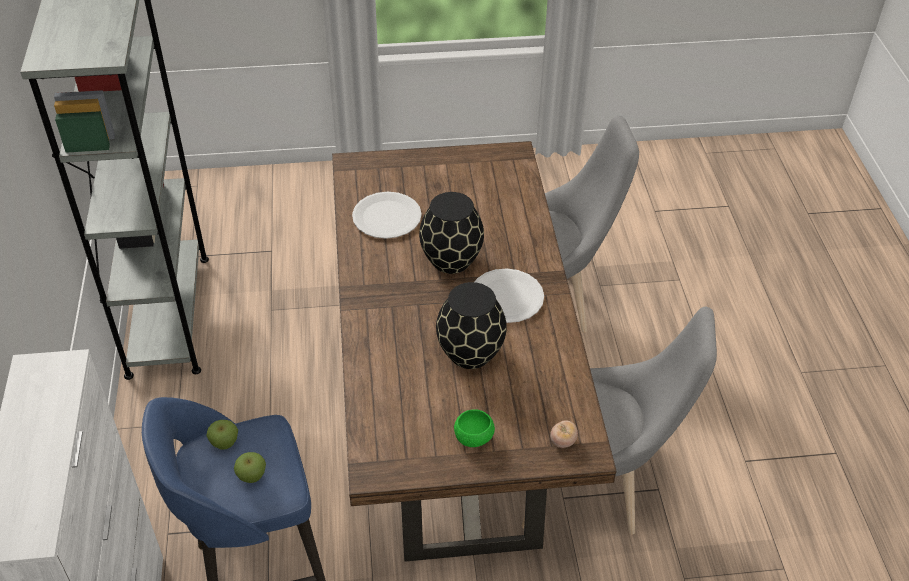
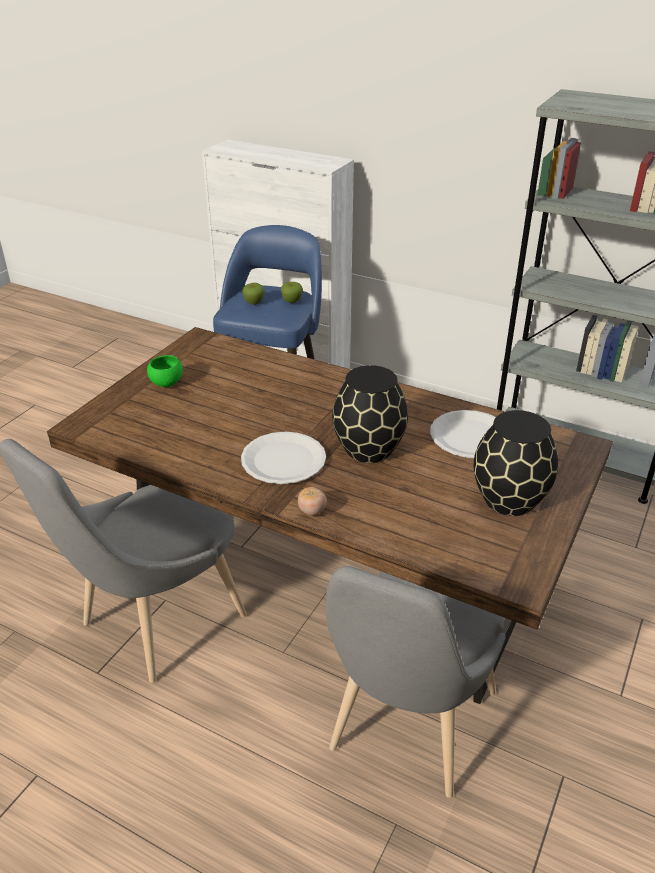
camera: 125 degrees right, 10 degrees down
black vase [436,282,507,369] -> black vase moved to [474,410,558,516]
tomato [550,420,578,448] -> tomato moved to [298,487,327,515]

